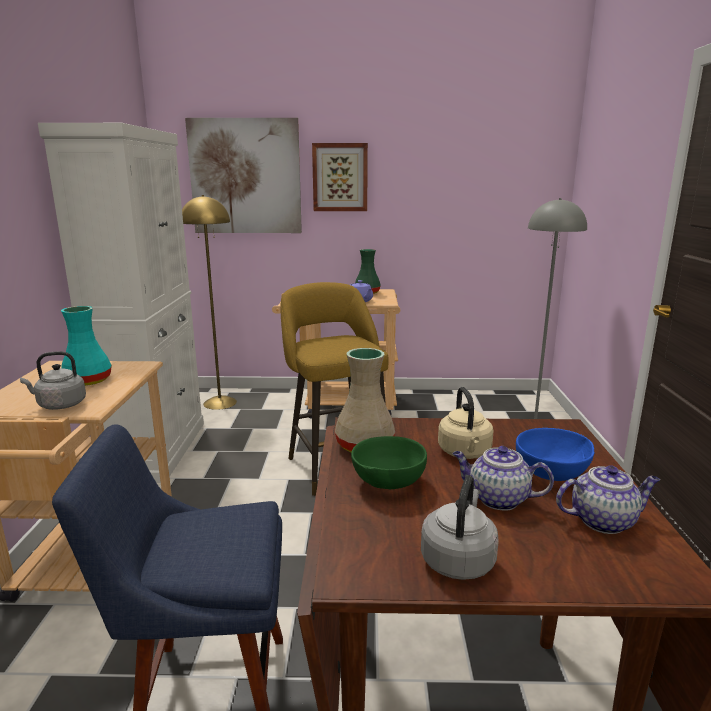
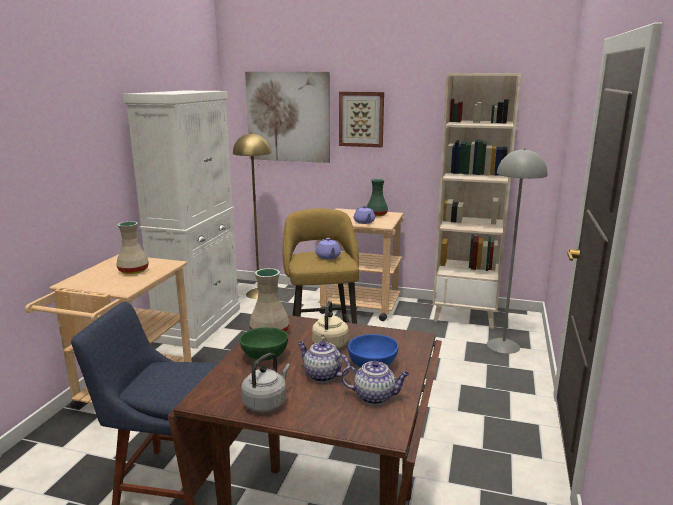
camera: 15 degrees right, 0 degrees up
grey kettle [20,351,86,410] -> none
turquoise vase [61,306,112,386] -> beige vase [116,221,149,274]
none -> purple teapot [316,238,341,259]
none -> beige bookcase [433,73,522,329]

